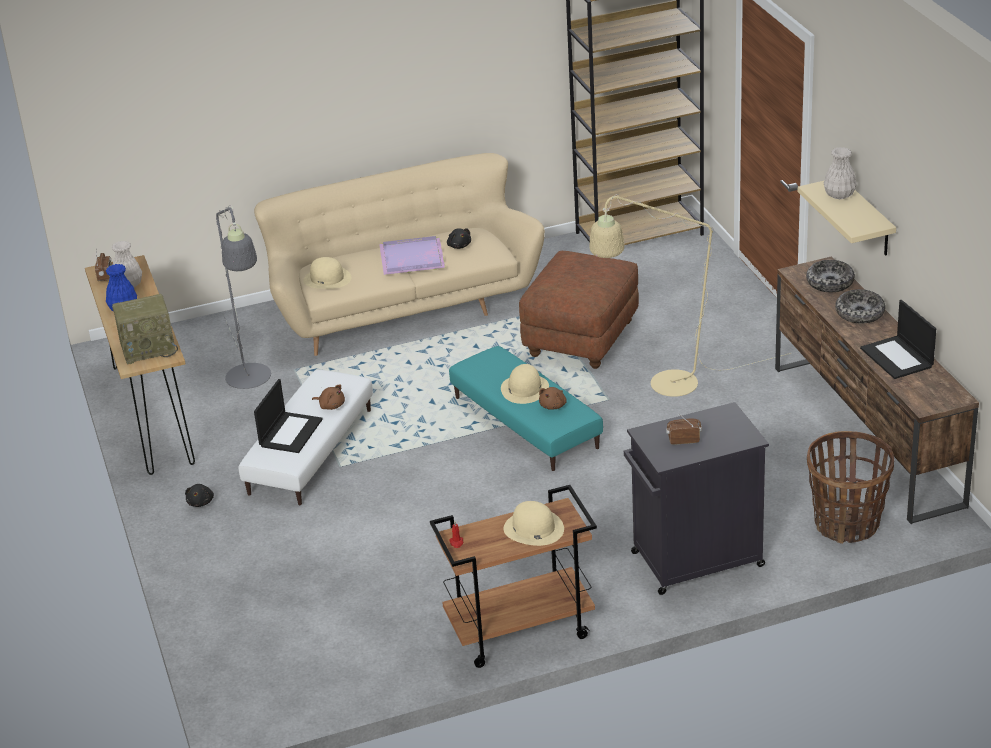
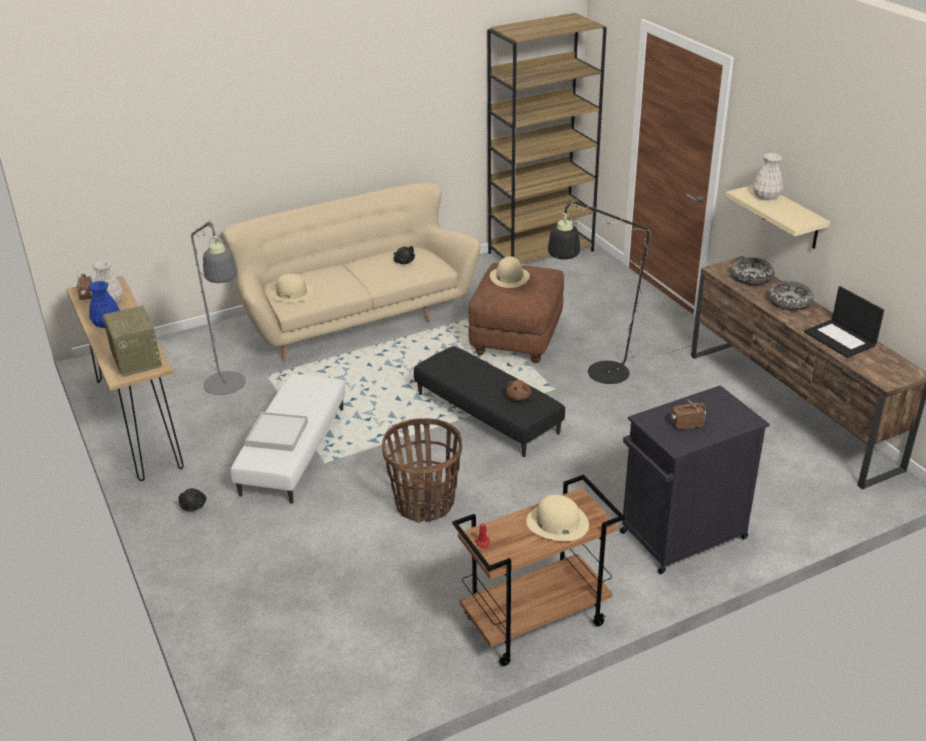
camera: 10 degrees left, 0 degrees up
radio [112,294,178,364] -> radio turned 90 degrees counterclockwise [103,306,162,377]
laptop [254,379,323,453] -> white tray [245,412,308,451]
brown plush toy [312,384,345,410] -> none
purple tray [379,236,446,275] -> none
turquoise ottoman [449,346,603,471] -> black ottoman [414,346,565,457]
beige hat [501,364,549,404] -> beige hat moved to [490,256,530,288]
beige floor lamp [589,194,791,397] -> black floor lamp [548,200,700,384]
basket [807,431,894,544] -> basket moved to [382,418,462,523]

